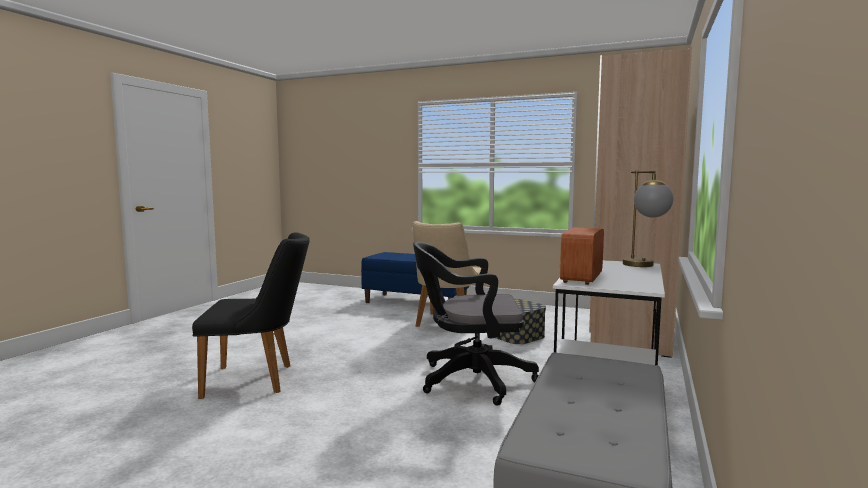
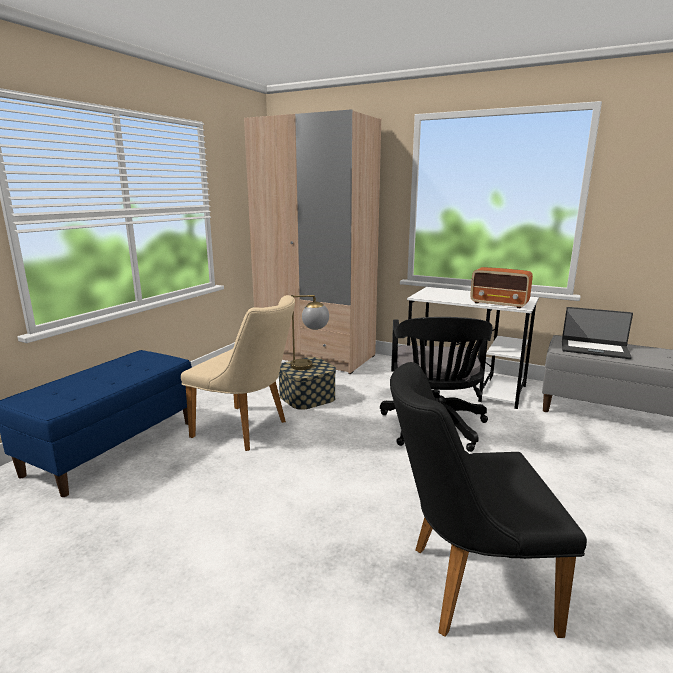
camera: 85 degrees left, 10 degrees up
black chair [192,232,310,399] -> black chair turned 90 degrees counterclockwise [390,362,587,638]
table lamp [623,171,673,267] -> table lamp moved to [290,295,329,370]
none -> laptop [562,307,633,359]

